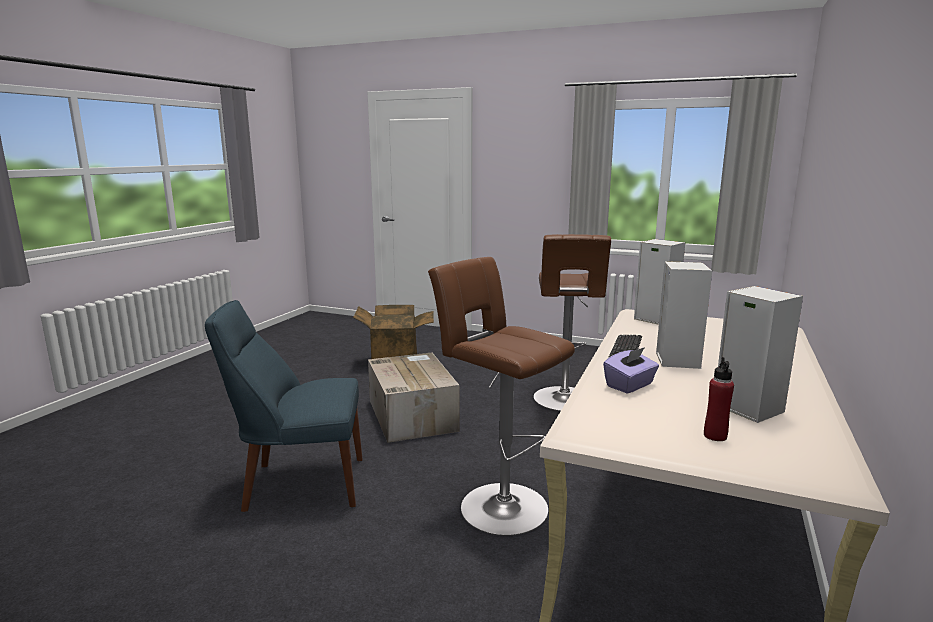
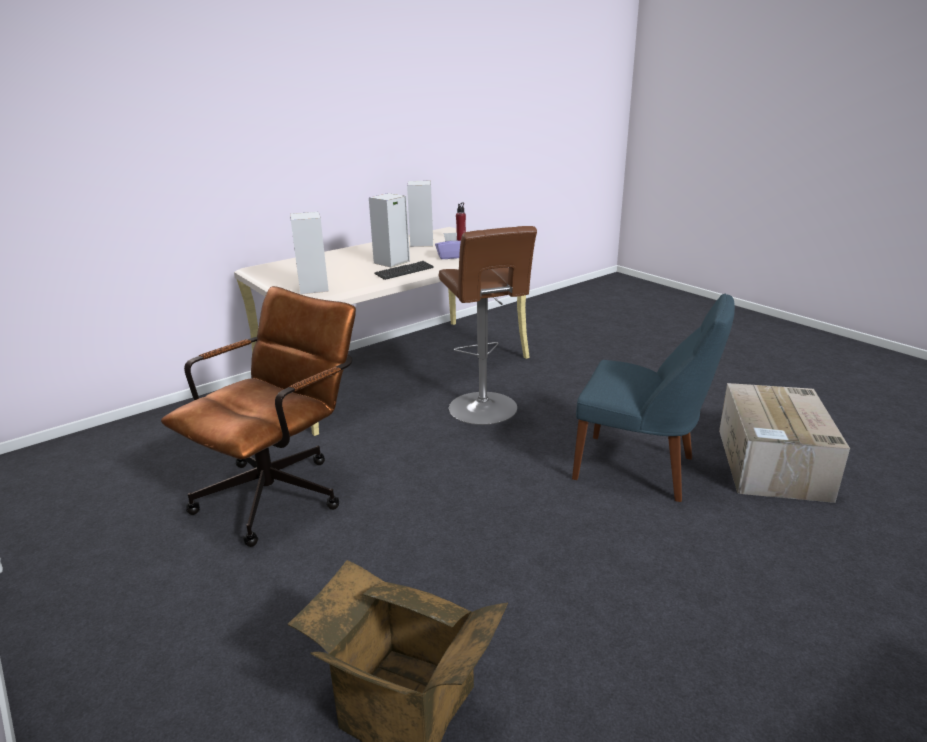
camera: 150 degrees left, 10 degrees up
cardboard box [368,353,460,443] -> cardboard box moved to [719,383,850,503]
brown stool [534,234,611,411] -> brown office chair [161,286,356,547]

